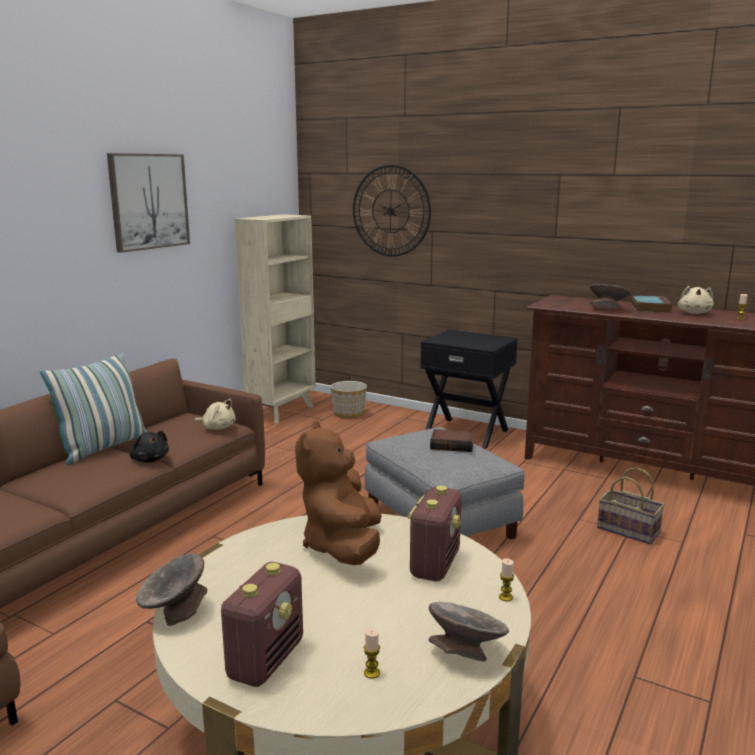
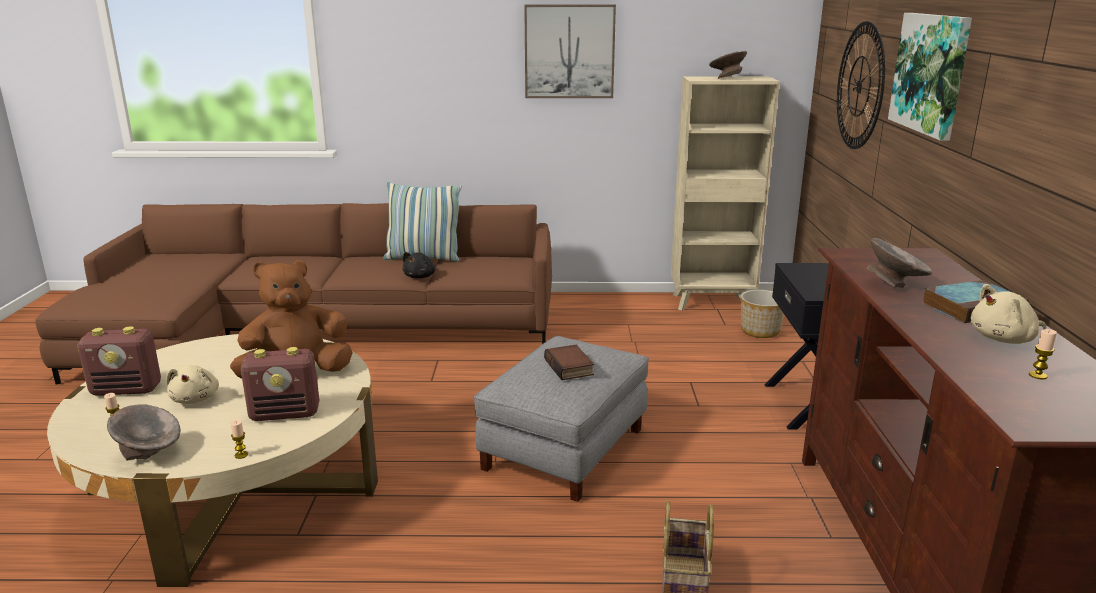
camera: 60 degrees right, 5 degrees up
grey bowl [136,553,207,626] -> grey bowl moved to [709,51,747,79]
beige plush toy [194,399,236,430] -> beige plush toy moved to [166,365,219,404]
none -> picture [888,13,972,141]

